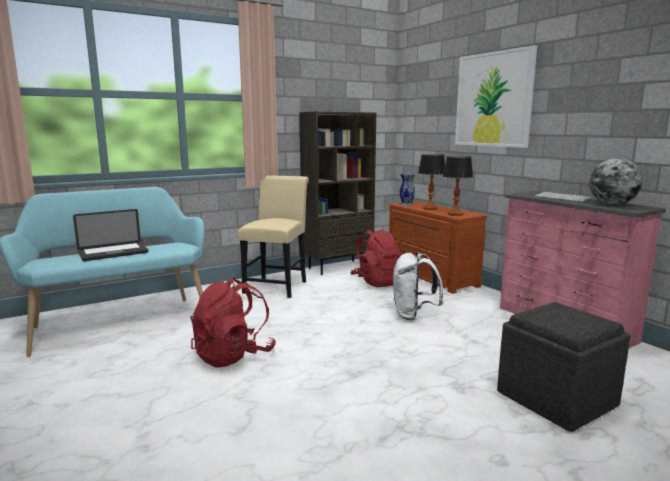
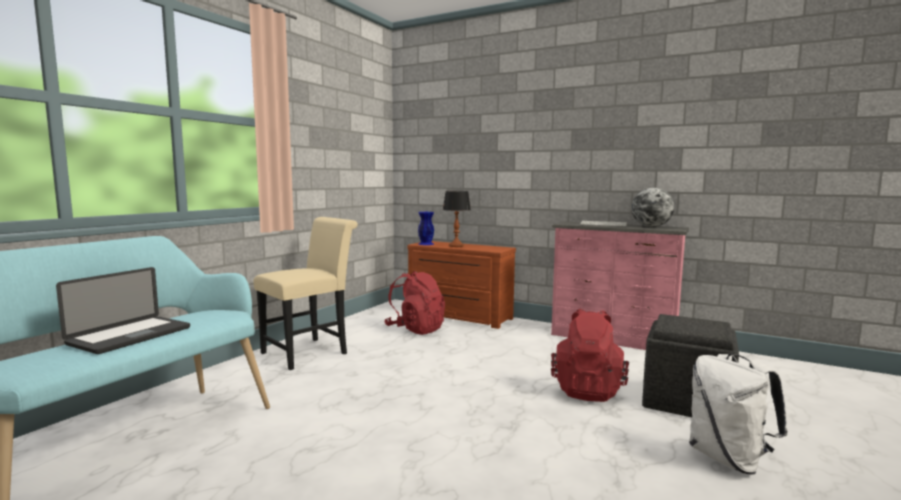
camera: 30 degrees left, 5 degrees down
red backpack [191,277,276,368] -> red backpack moved to [551,308,629,402]
beige chair [238,175,309,298] -> beige chair turned 60 degrees clockwise [254,217,358,370]
brown bookcase [299,112,376,275] -> none
white backpack [393,252,443,320] -> white backpack moved to [689,354,788,475]
grey vase [399,173,415,206] -> blue vase [418,212,434,245]
table lamp [443,156,473,216] -> none
picture [455,45,537,148] -> none

